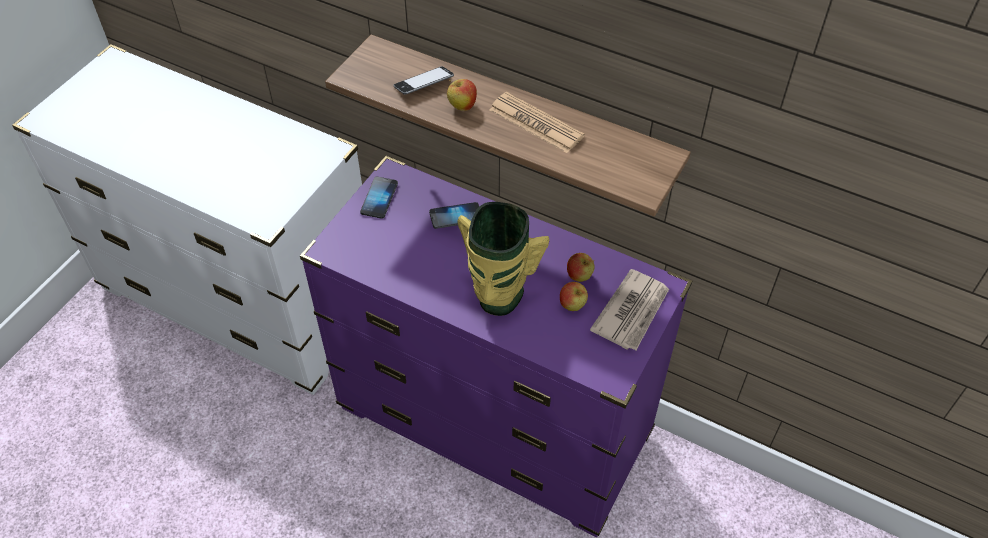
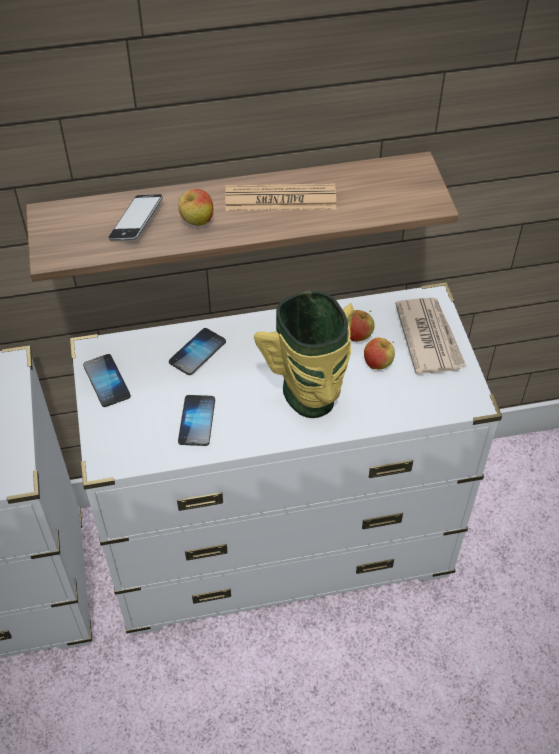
camera: 40 degrees left, 0 degrees up
purple dresser [300,156,692,537] -> white dresser [70,282,502,635]
none -> phone [178,395,215,446]

